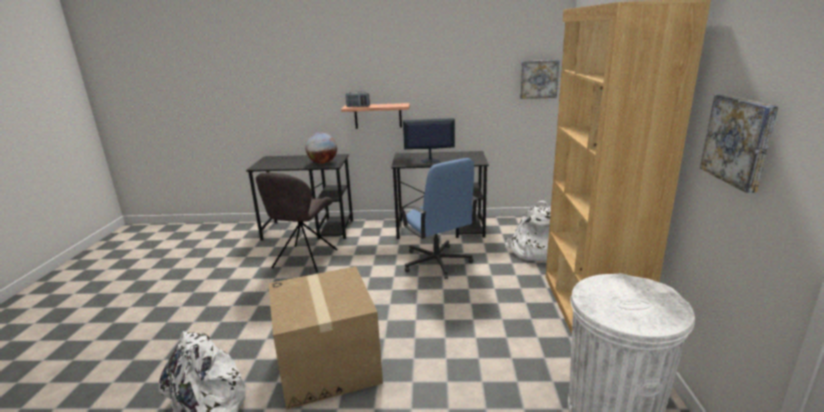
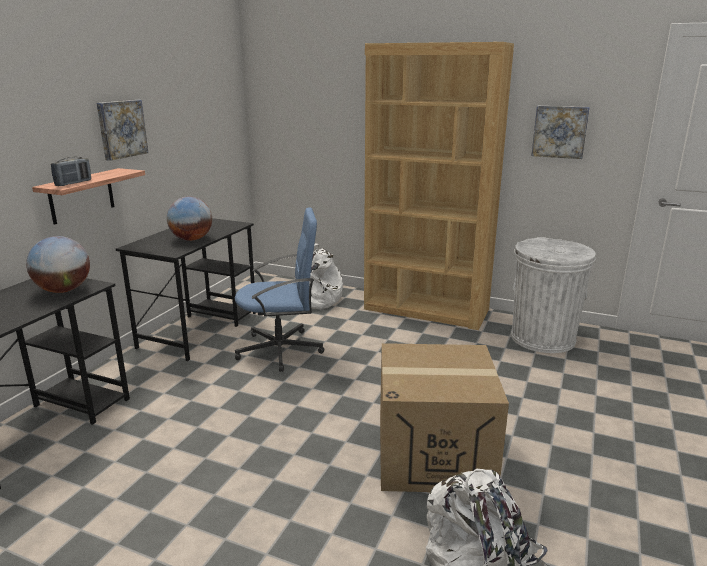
camera: 70 degrees left, 0 degrees up
grey chair [256,172,338,273] -> none
monitor [403,118,455,163] -> globe [167,196,212,241]
picture [520,60,560,99] -> picture moved to [97,100,148,161]

